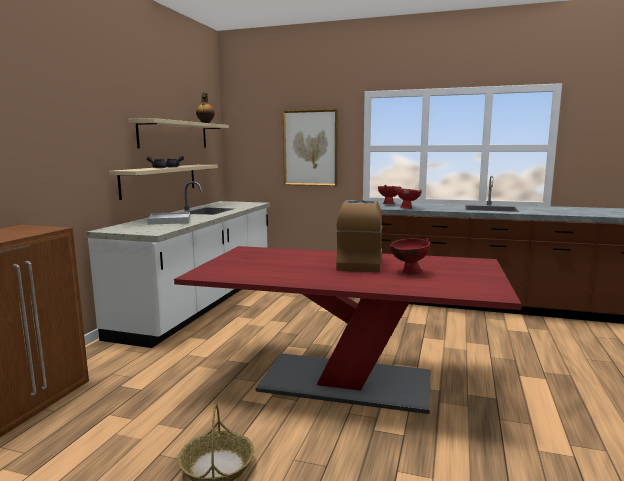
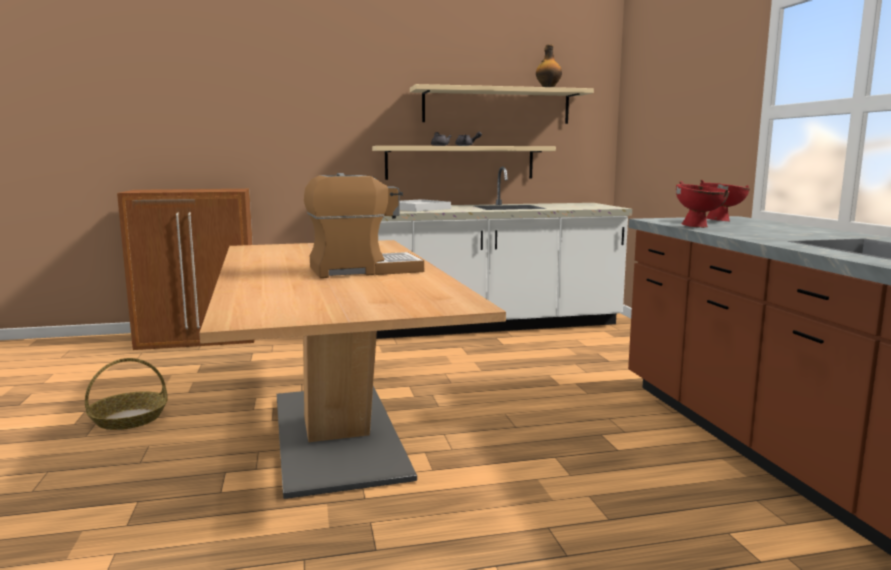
camera: 60 degrees right, 0 degrees up
red dining table [174,246,521,414] -> beige dining table [199,240,506,499]
picture [283,109,338,186] -> none
red bowl [390,238,430,275] -> none

